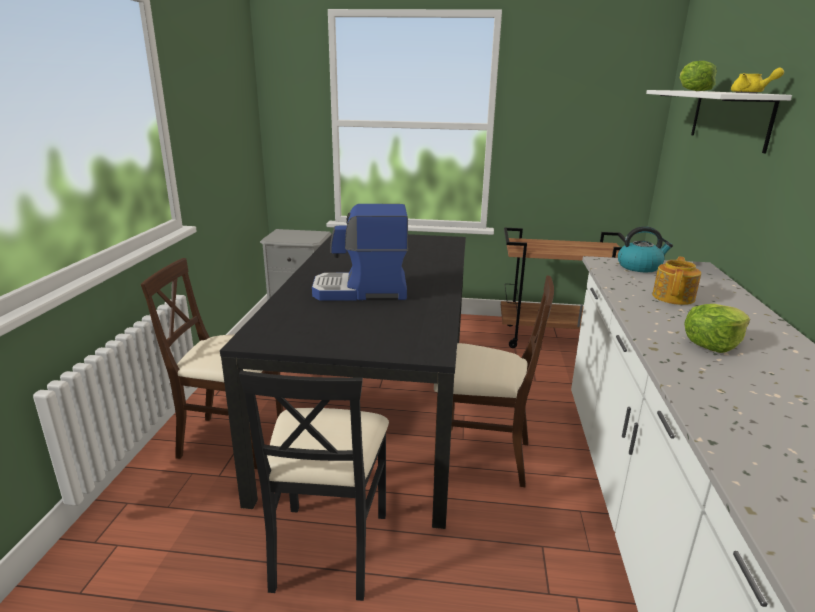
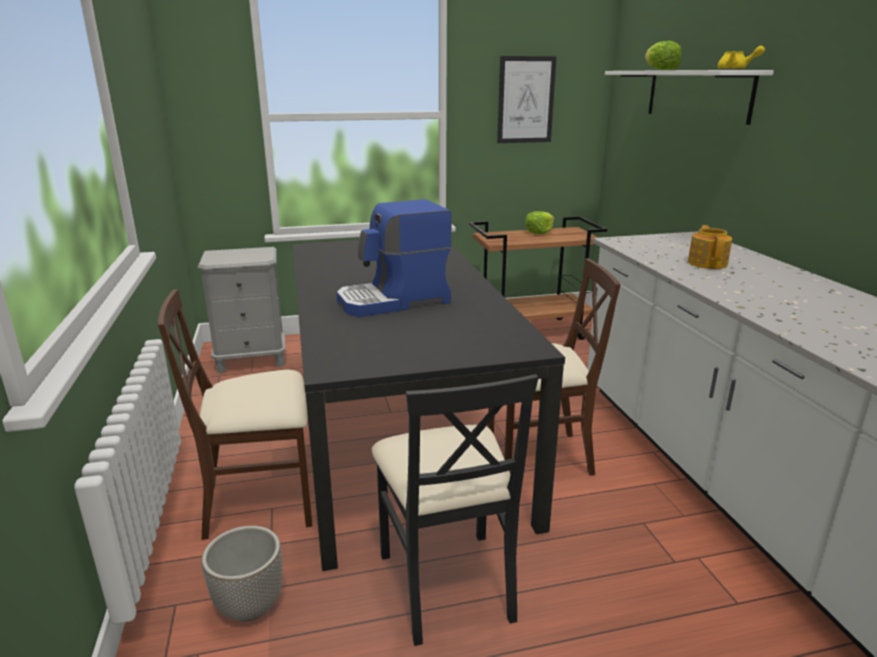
camera: 20 degrees left, 0 degrees up
kettle [618,226,673,272] -> none
lettuce [684,304,750,353] -> lettuce moved to [525,211,555,234]
none -> planter [202,526,282,622]
none -> picture [497,56,557,143]

